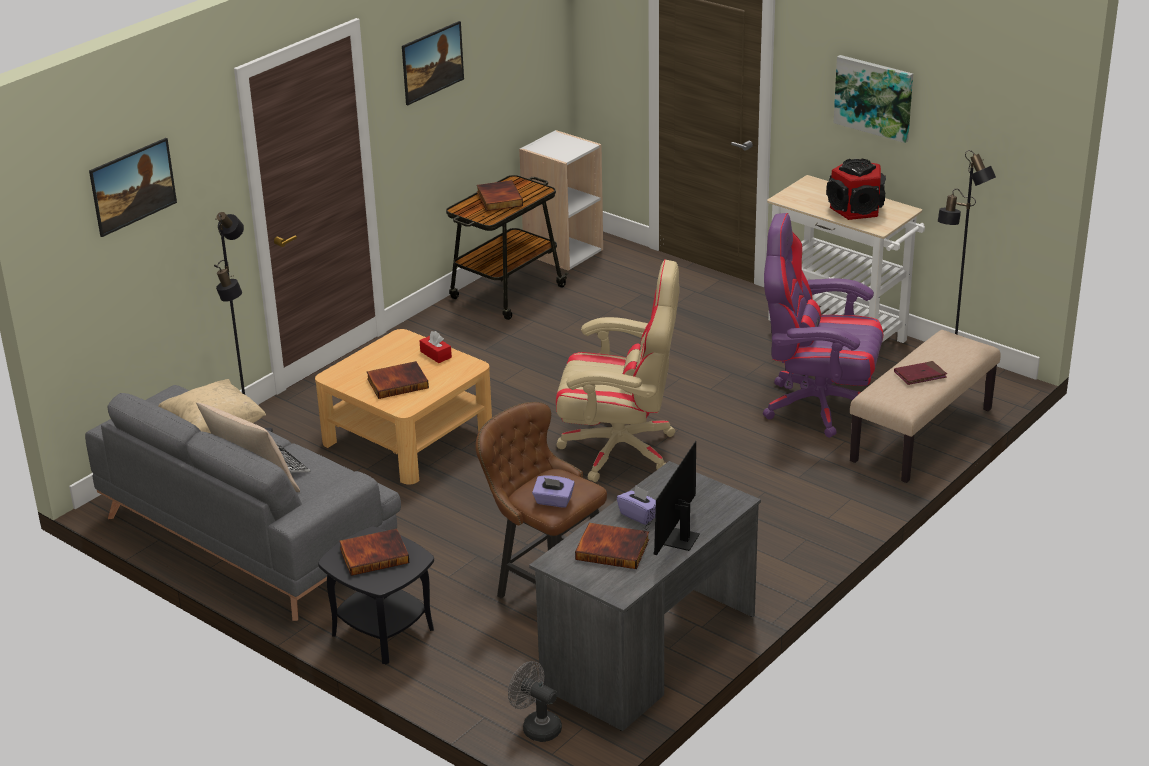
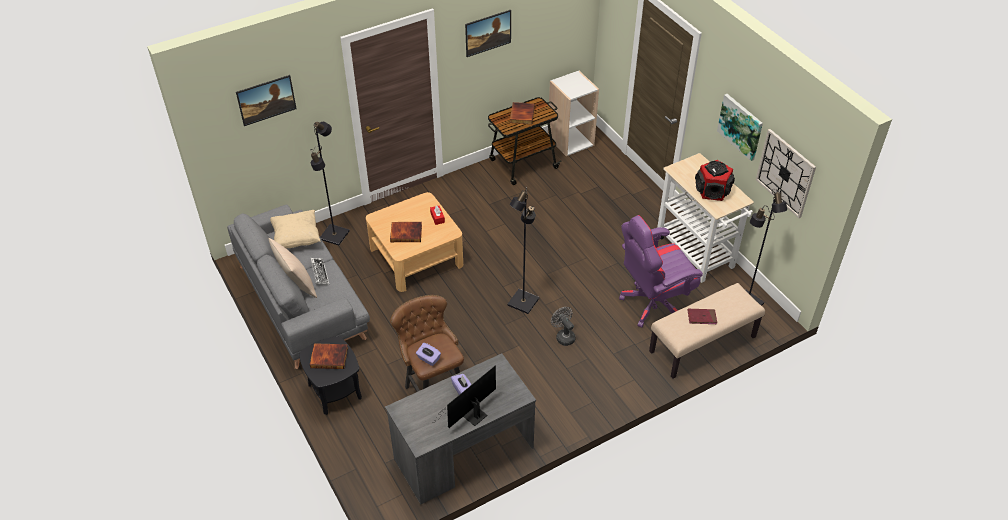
camera: 20 degrees right, 15 degrees up
grey fan [508,661,562,742] -> grey fan moved to [551,307,576,346]
beige office chair [556,260,680,482] -> black floor lamp [508,187,539,314]
book [575,523,649,569] -> none
purple office chair [763,213,883,438] -> purple office chair turned 60 degrees counterclockwise [619,215,703,328]
none -> wall clock [756,129,816,218]

